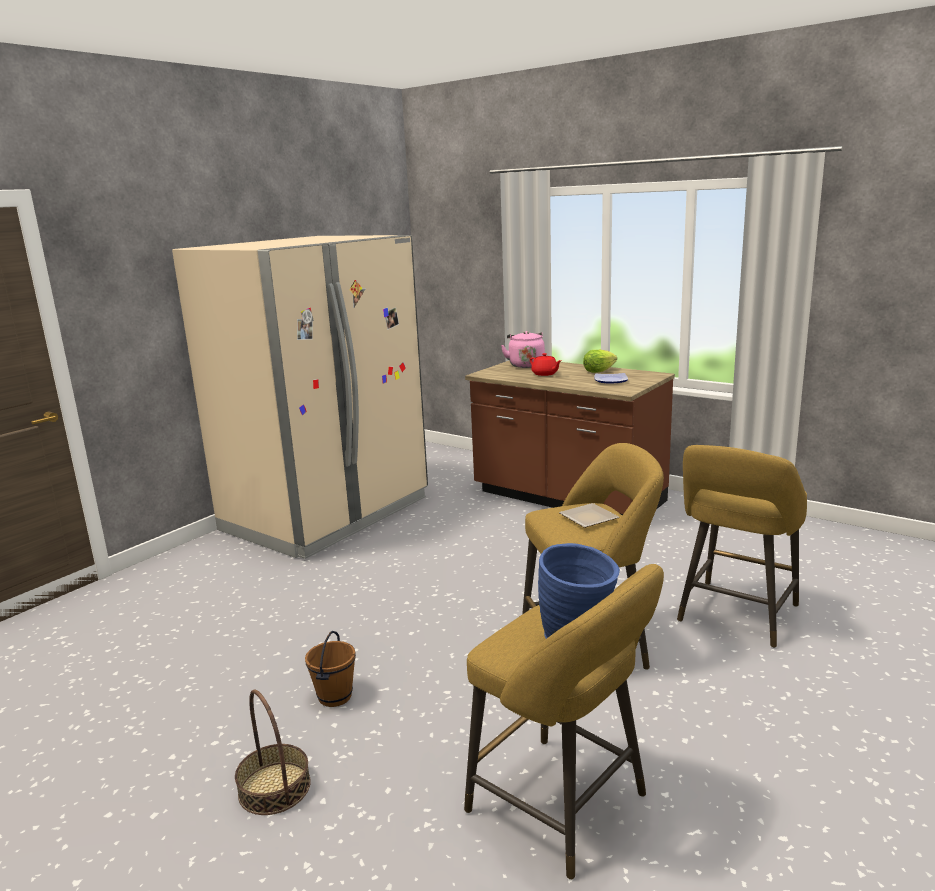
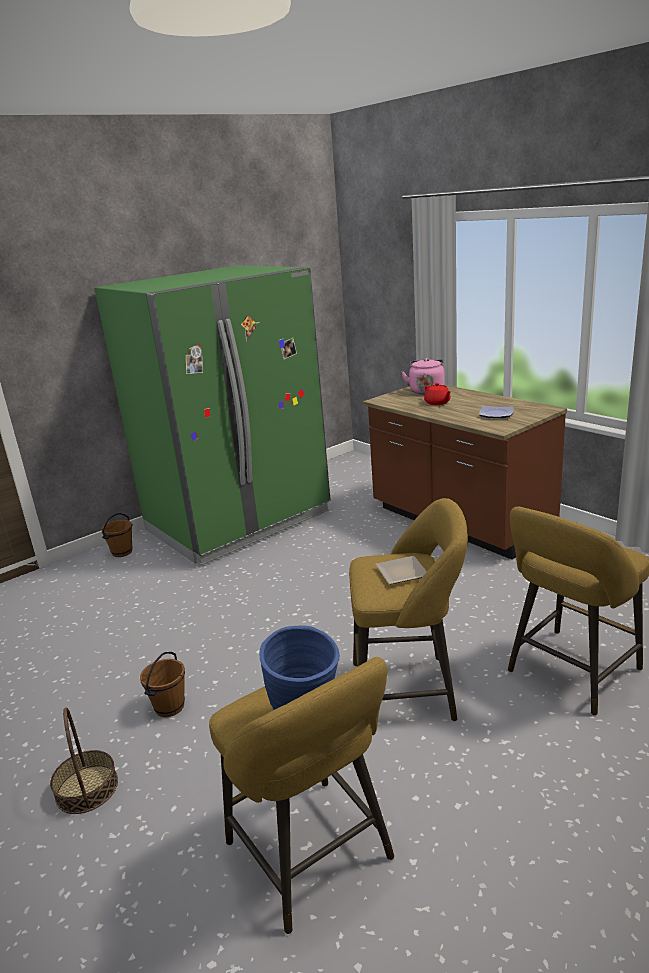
camera: 15 degrees right, 5 degrees up
beige fridge [172,235,428,559] -> green fridge [94,265,330,565]
lettuce [583,349,617,373] -> none
none -> brown bucket [101,513,133,557]

